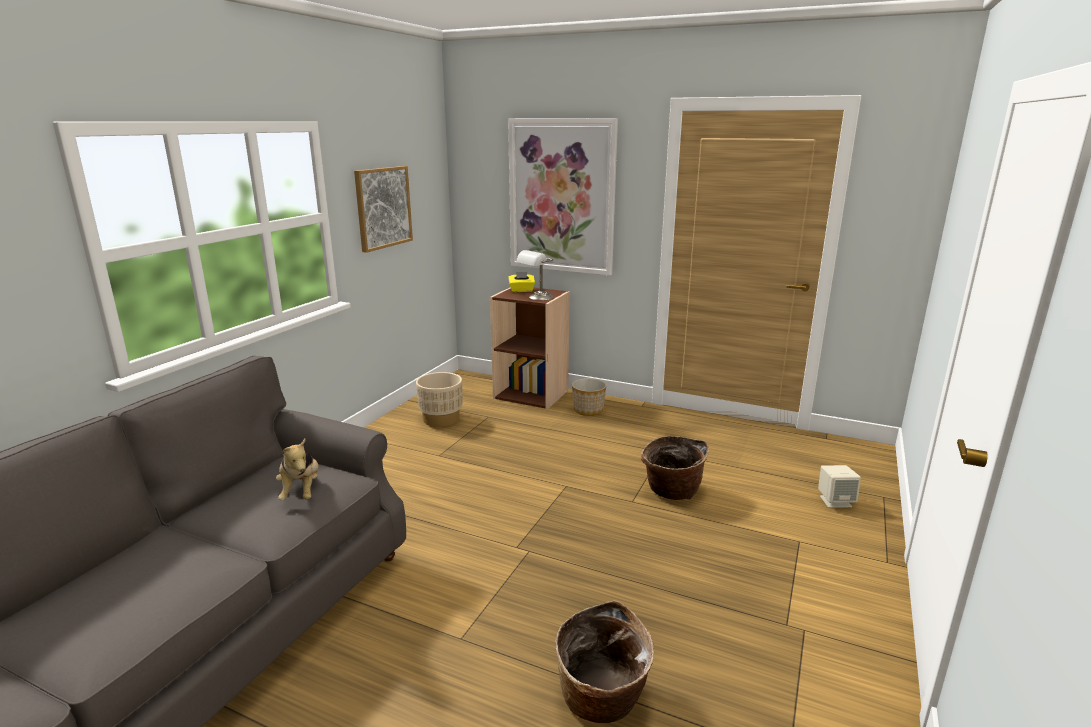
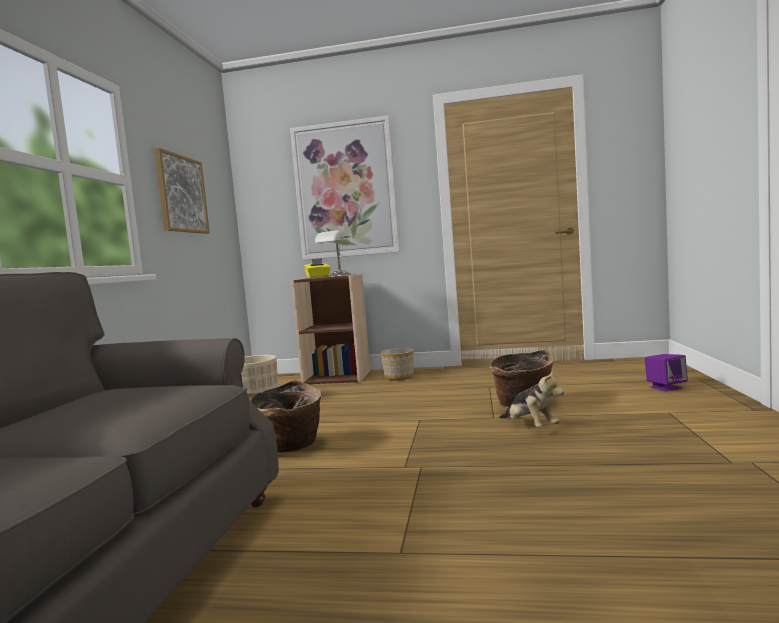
camera: 15 degrees left, 15 degrees down
plush toy [276,439,319,501] -> plush toy moved to [499,369,564,427]
basket [556,601,654,723] -> basket moved to [250,380,321,453]
beige speaker [818,465,861,508] -> purple speaker [645,354,688,392]

